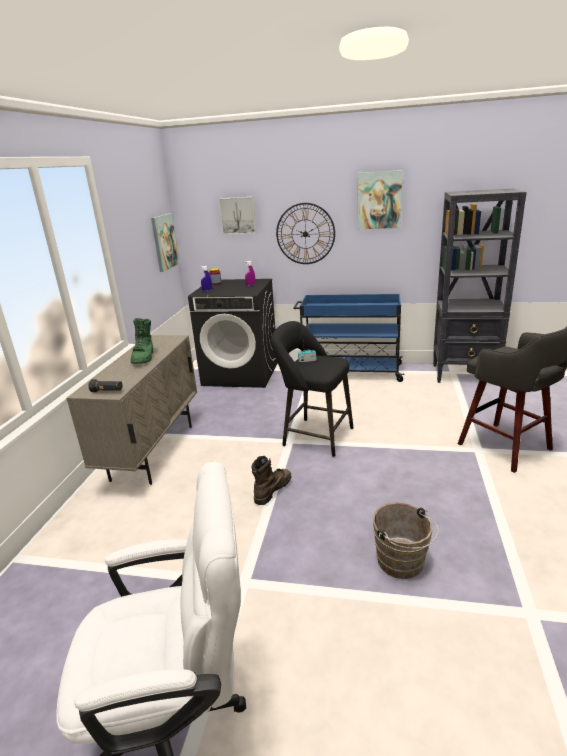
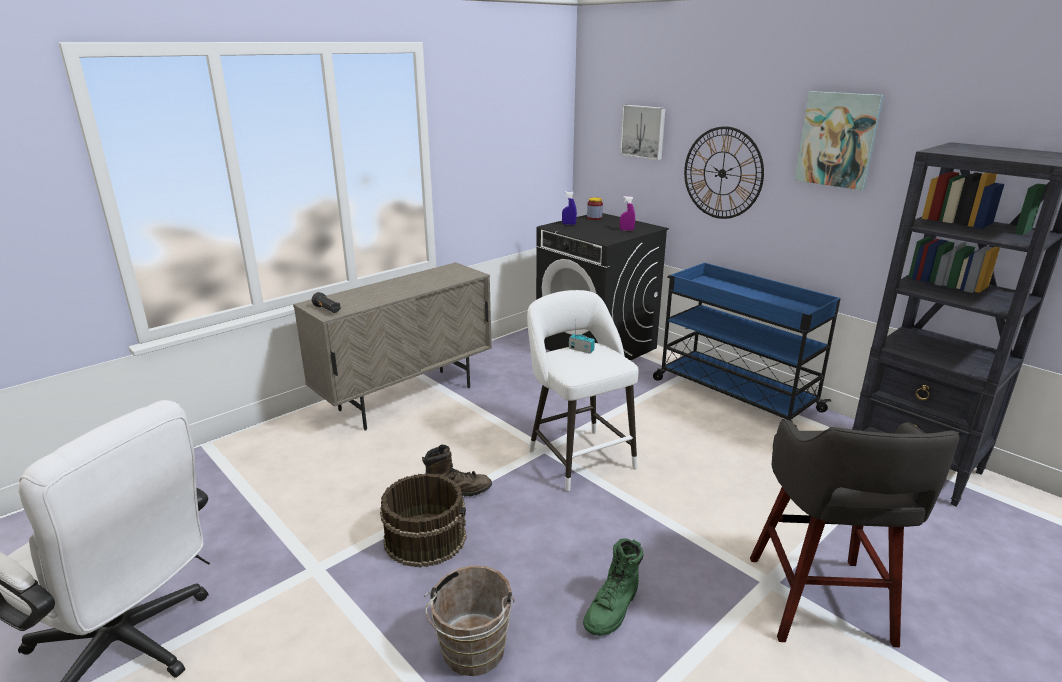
camera: 35 degrees right, 0 degrees up
green boot [130,318,153,364] -> green boot moved to [583,538,644,636]
picture [151,213,179,272] -> none
black stool [271,321,353,457] -> white stool [527,290,639,492]
none -> brown bucket [380,473,467,568]

